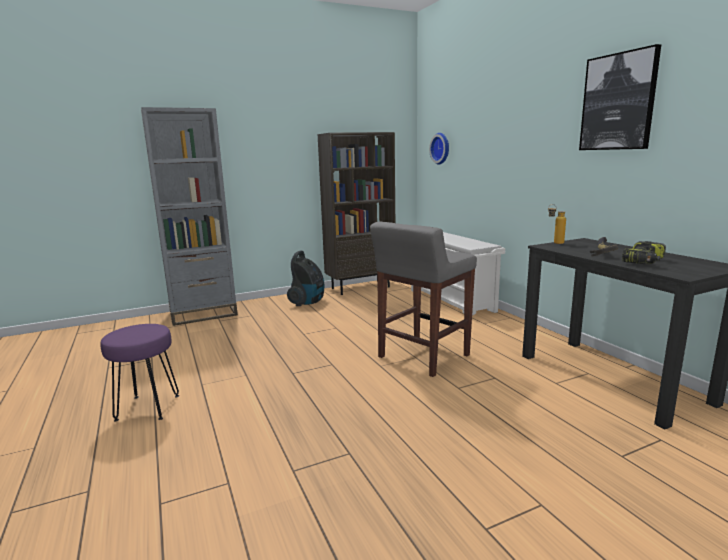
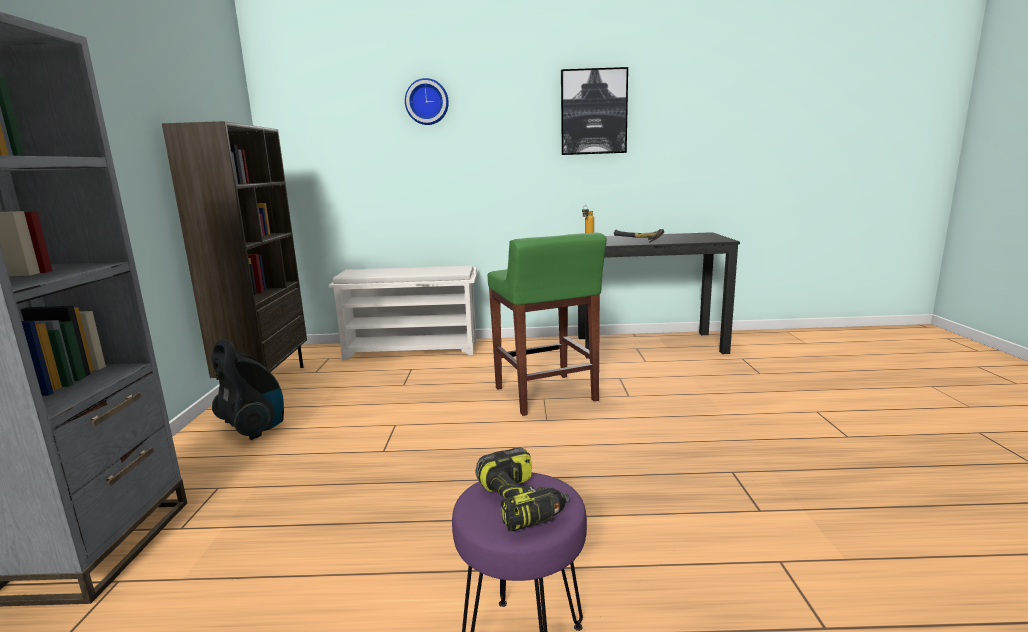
camera: 65 degrees left, 0 degrees up
grey stool [370,222,477,377] -> green stool [488,232,607,416]
wall clock [429,133,449,165] -> wall clock moved to [405,78,449,125]
power drill [622,241,666,265] -> power drill moved to [476,447,569,531]

